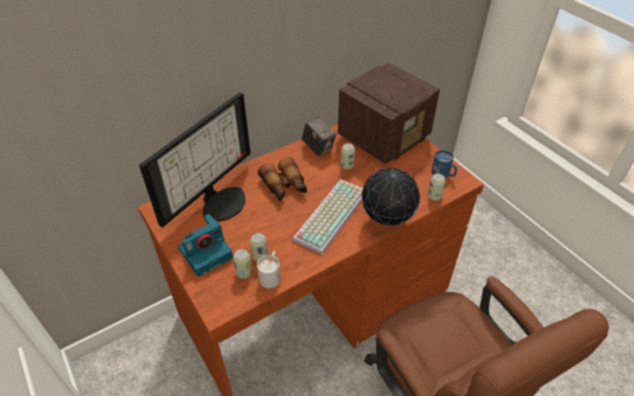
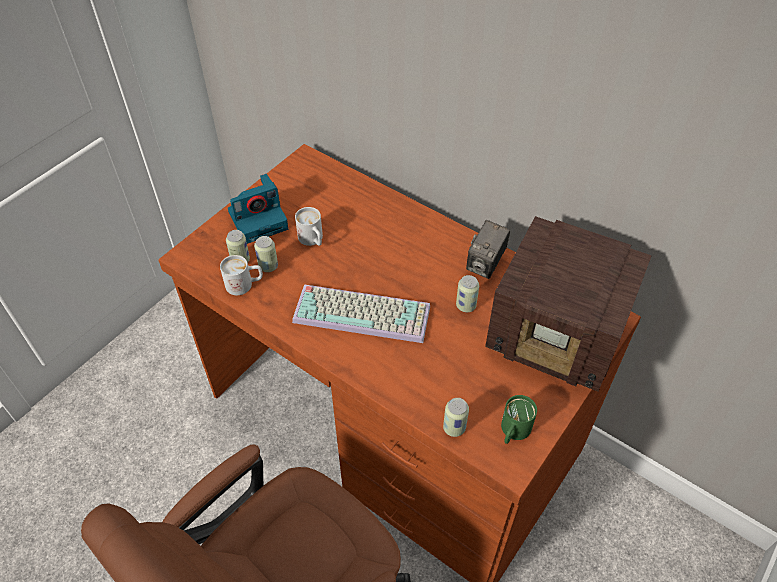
camera: 70 degrees right, 5 degrees up
monitor [139,92,251,228] -> none
camera [178,214,233,277] -> camera turned 60 degrees counterclockwise [228,174,288,244]
binoculars [258,157,307,201] -> none
globe [362,168,420,226] -> none
blue mug [432,150,457,177] -> green mug [501,395,537,444]
none -> white mug [295,207,323,246]

